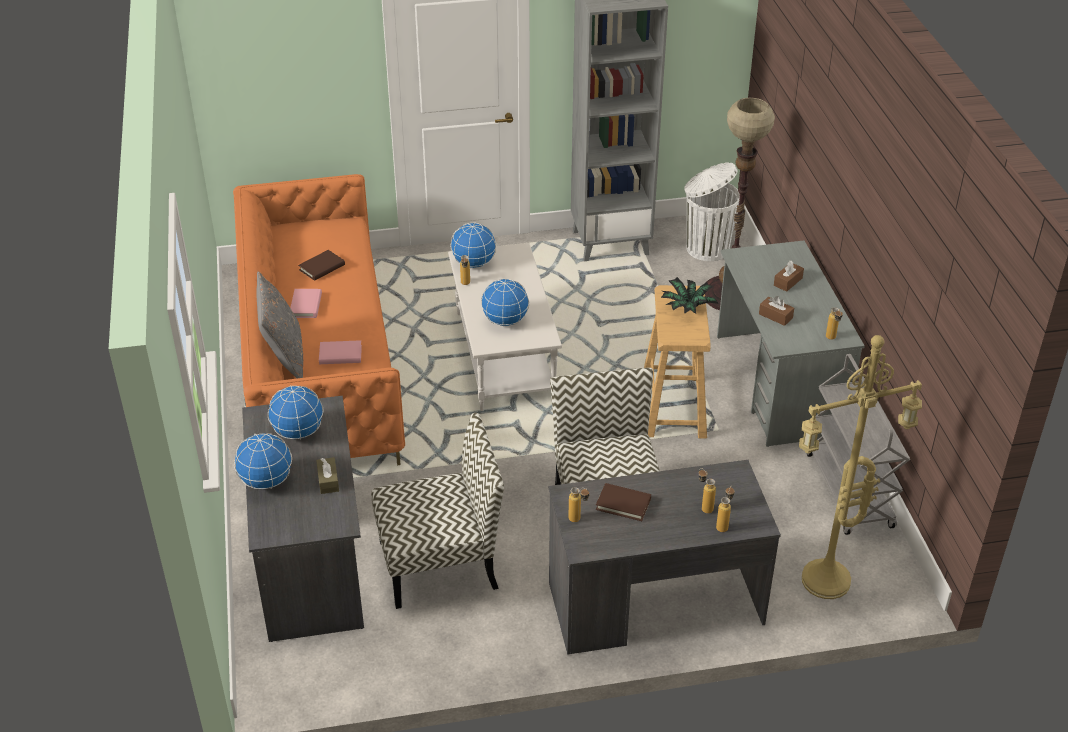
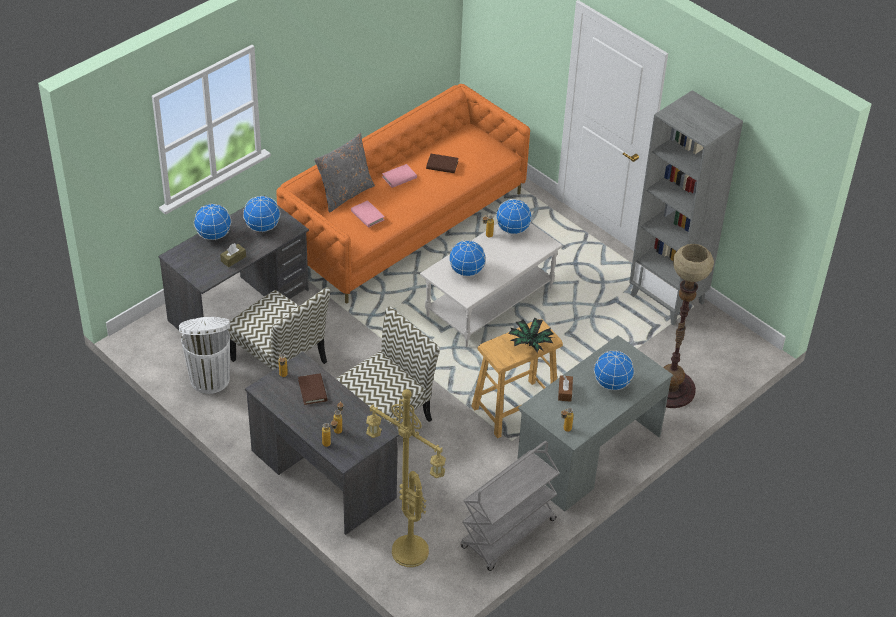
camera: 55 degrees right, 5 degrees up
white trash can [684,162,740,261] -> white trash can moved to [179,317,230,394]
brown tissue box [774,261,804,292] -> globe [594,350,634,390]

